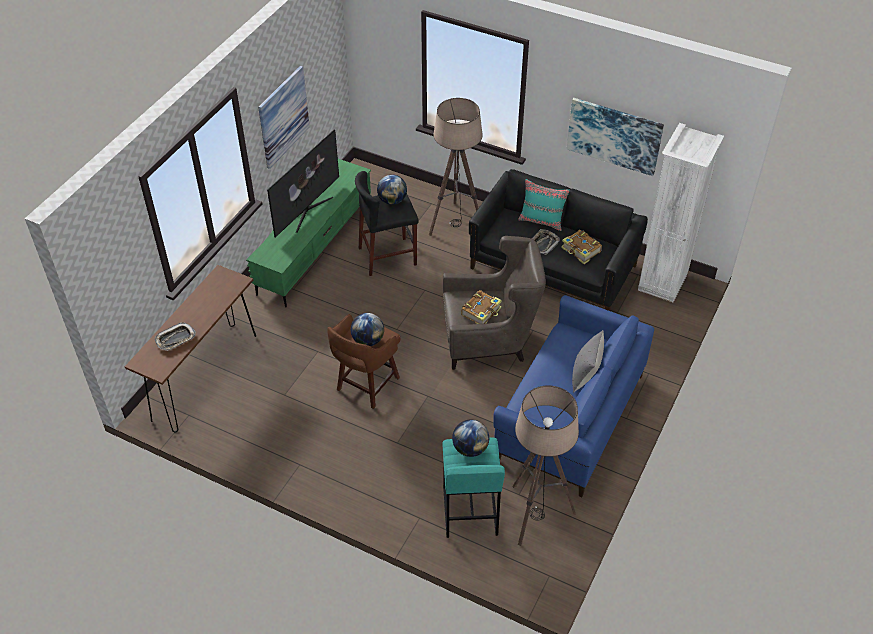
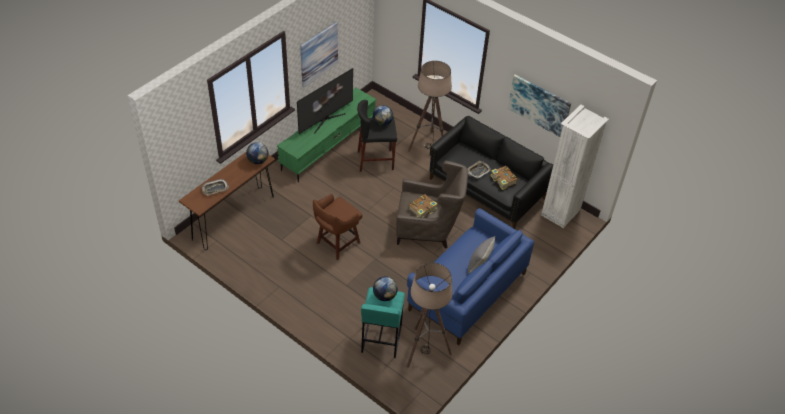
camera: 10 degrees right, 0 degrees up
globe [351,313,384,346] -> globe moved to [246,142,268,164]
turquoise pillow [518,179,570,231] -> none

